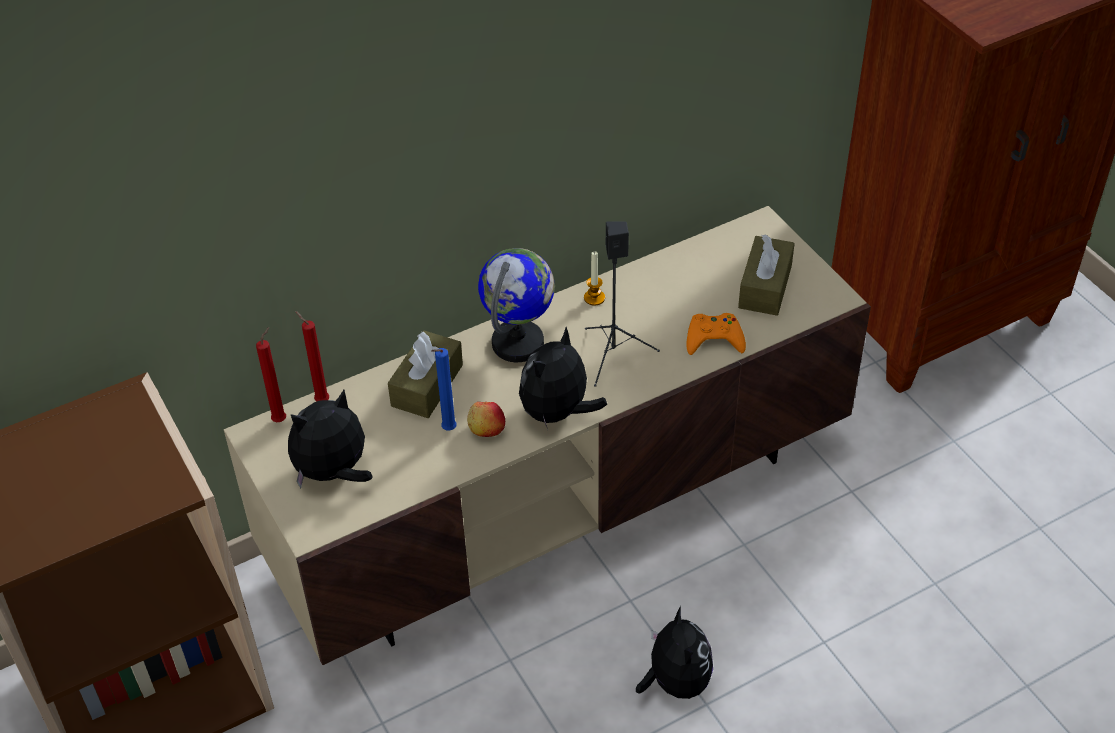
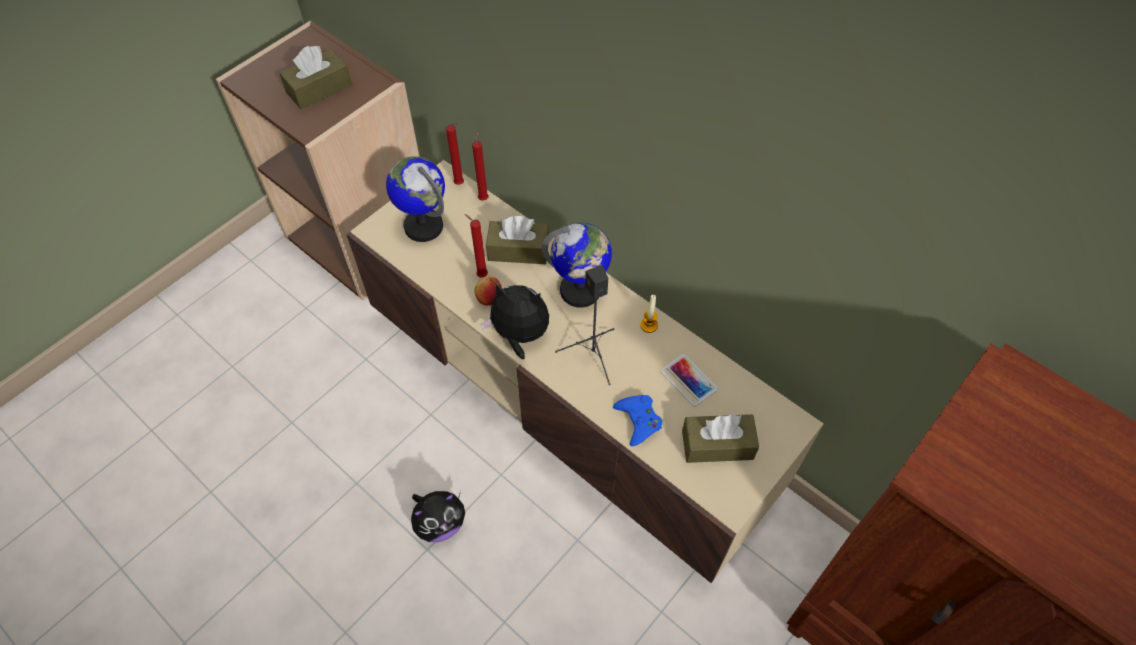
camera: 70 degrees right, 10 degrees up
plush toy [288,390,373,488] -> globe [386,156,445,242]
blue candle [431,348,457,430] -> red candle [465,214,488,278]
orange game controller [686,313,746,355] -> blue game controller [613,395,662,446]
none -> brown tissue box [279,46,352,109]
none -> phone [661,354,718,407]

